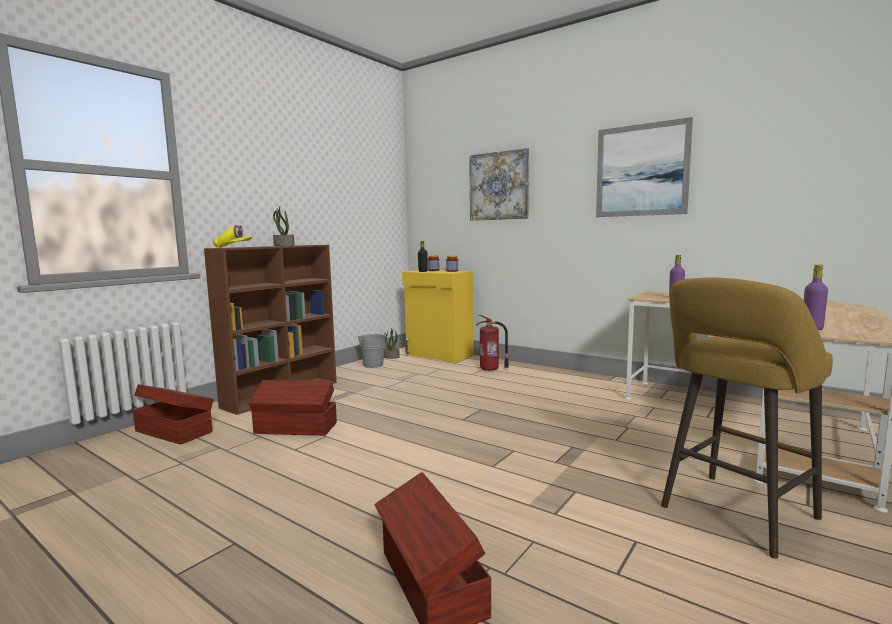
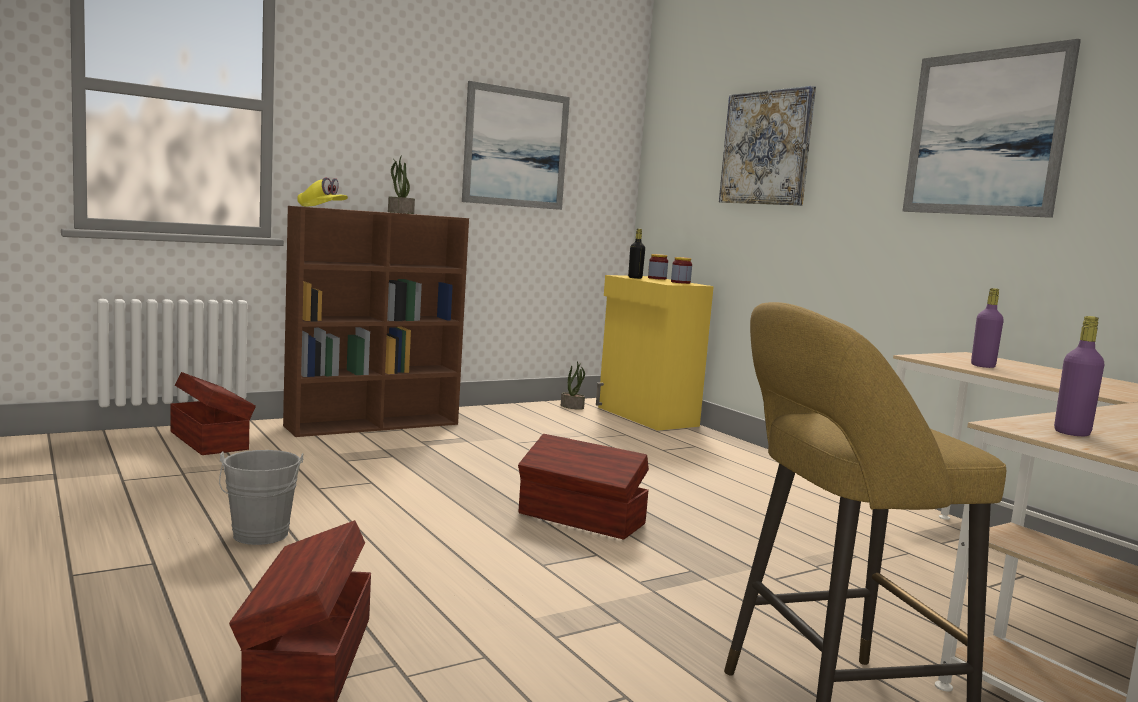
camera: 20 degrees right, 0 degrees up
brown storage box [249,380,337,436] -> brown storage box moved to [518,434,649,539]
grey bucket [358,333,389,368] -> grey bucket moved to [219,450,303,545]
fire extinguisher [476,315,509,371] -> none
none -> picture [462,81,570,210]

